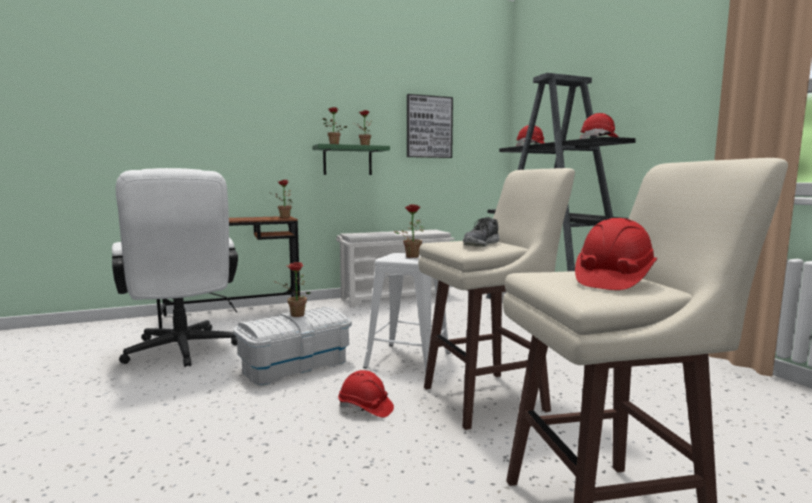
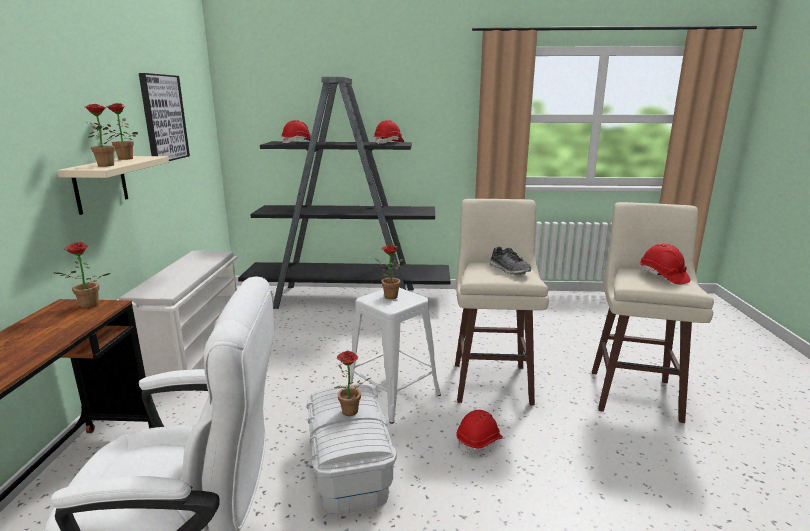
camera: 65 degrees left, 10 degrees up
green shelf [312,144,390,175] -> beige shelf [57,156,169,215]

